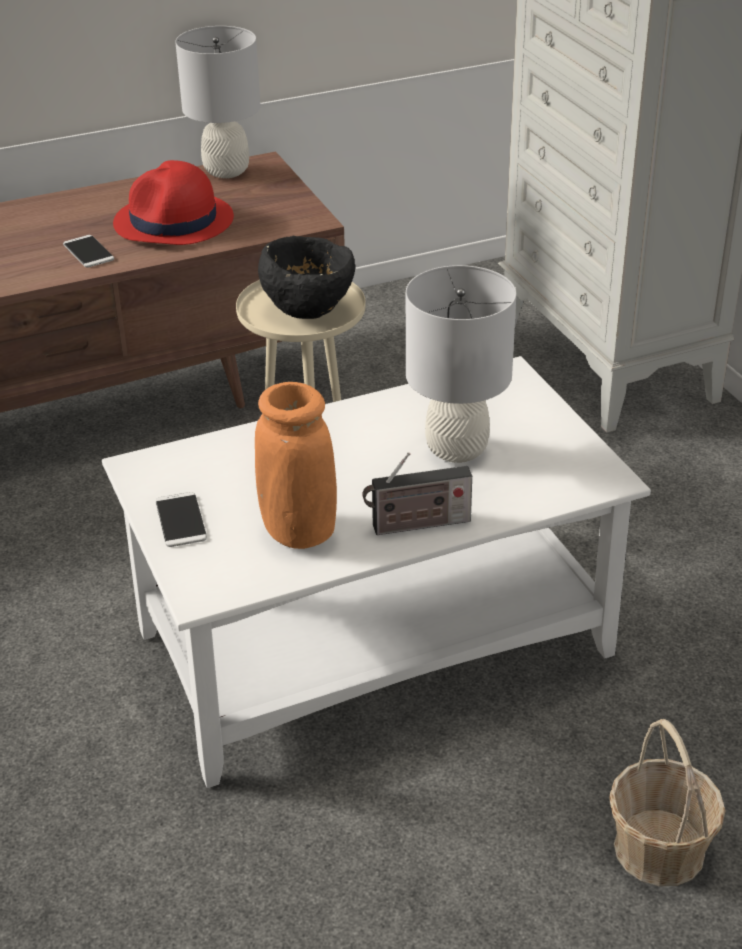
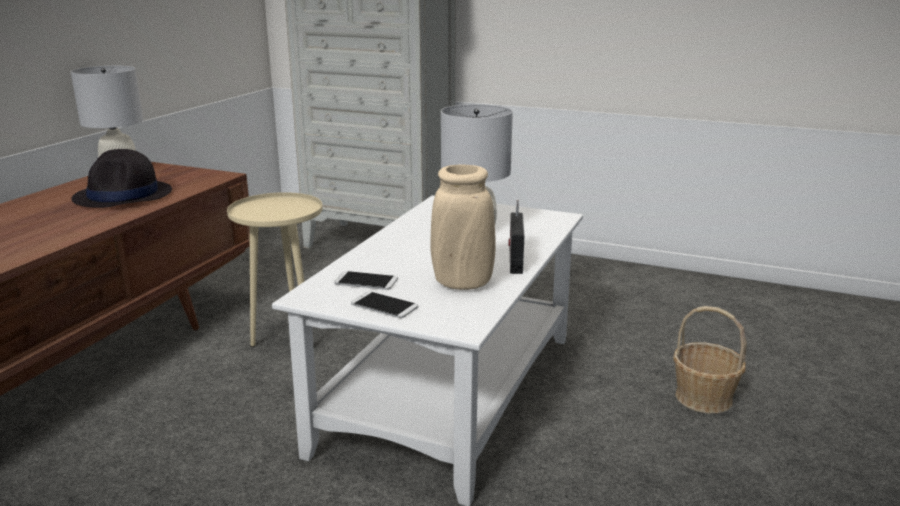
camera: 45 degrees left, 15 degrees down
phone [63,235,114,268] -> phone moved to [334,271,398,290]
red hat [113,160,234,245] -> black hat [71,149,172,208]
orange vase [255,382,337,549] -> beige vase [431,164,496,290]
black bowl [258,236,356,319] -> none
radio [362,452,472,535] -> radio turned 150 degrees clockwise [508,199,525,274]

